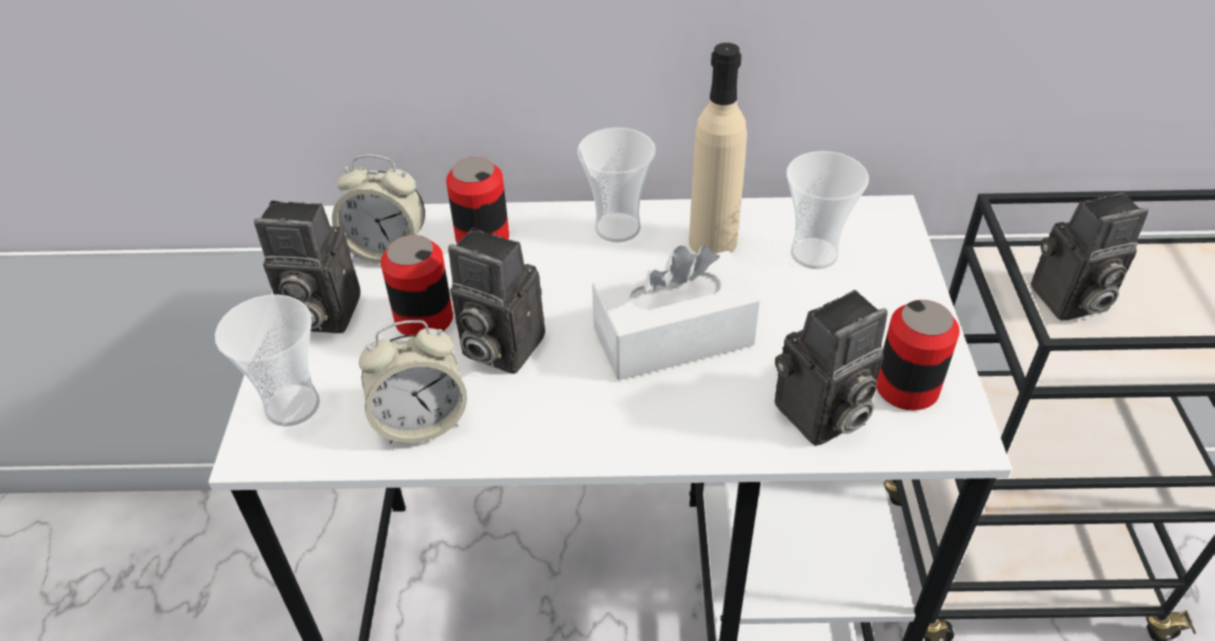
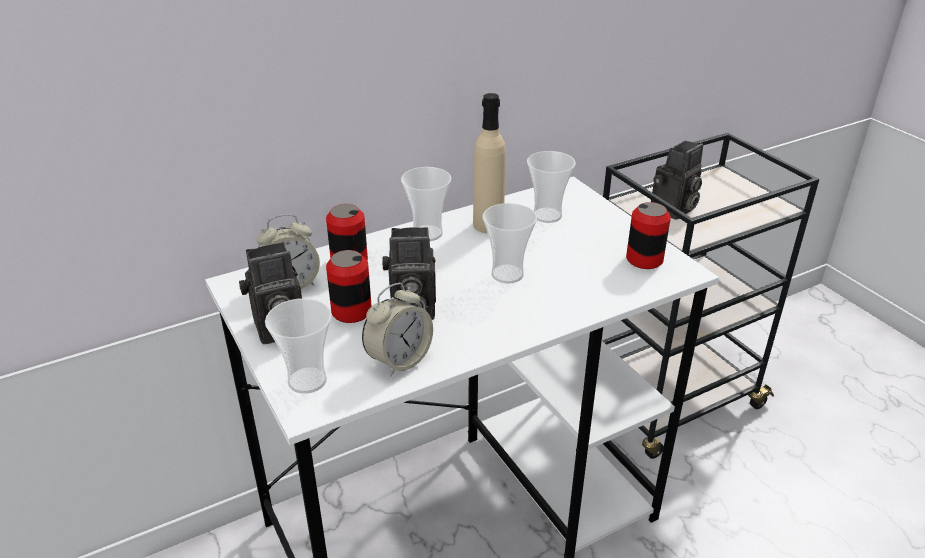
camera: 30 degrees left, 10 degrees down
white tissue box [592,246,760,380] -> cup [482,203,537,283]
camera [774,290,888,446] -> none

